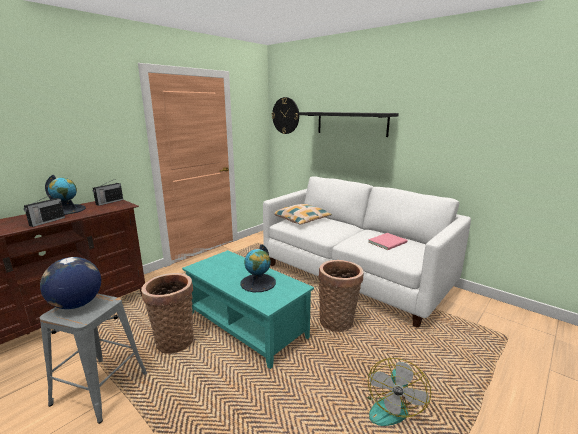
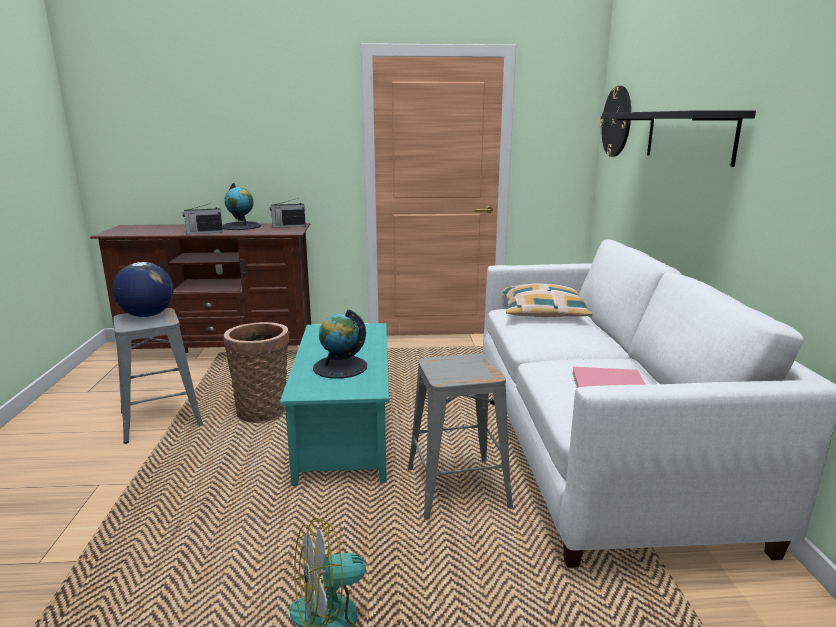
camera: 45 degrees right, 0 degrees up
basket [318,260,364,332] -> grey stool [408,354,513,520]

